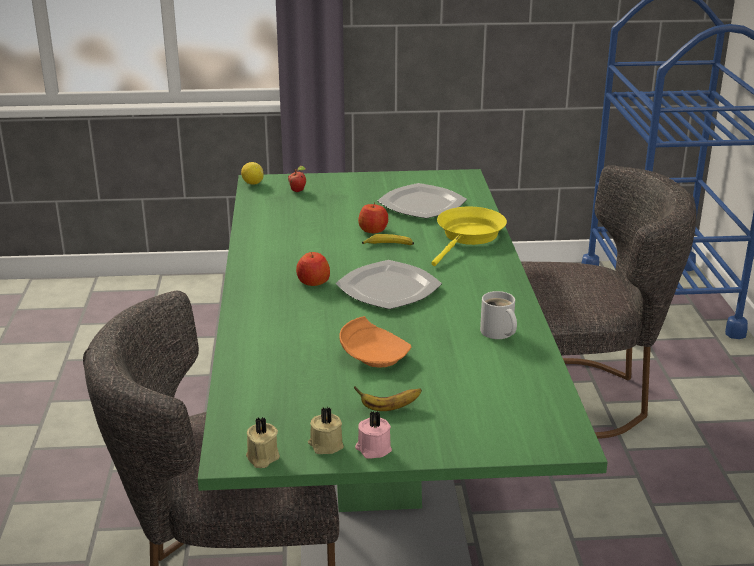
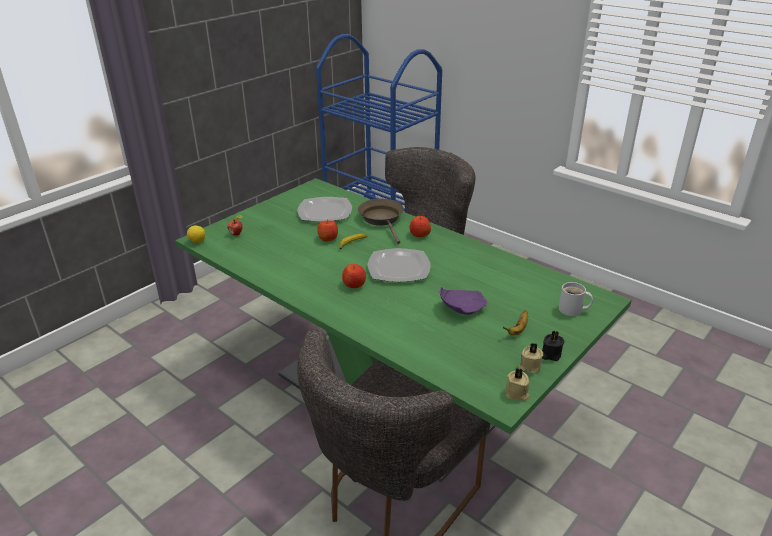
camera: 45 degrees left, 5 degrees up
orange plate [339,316,411,368] -> purple plate [440,287,487,315]
pink candle [355,411,392,459] -> black candle [542,331,564,361]
yellow frying pan [431,207,507,266] -> brown frying pan [358,199,404,244]
white mug [480,291,517,339] -> white mug moved to [559,282,593,316]
none -> apple [410,216,431,237]

